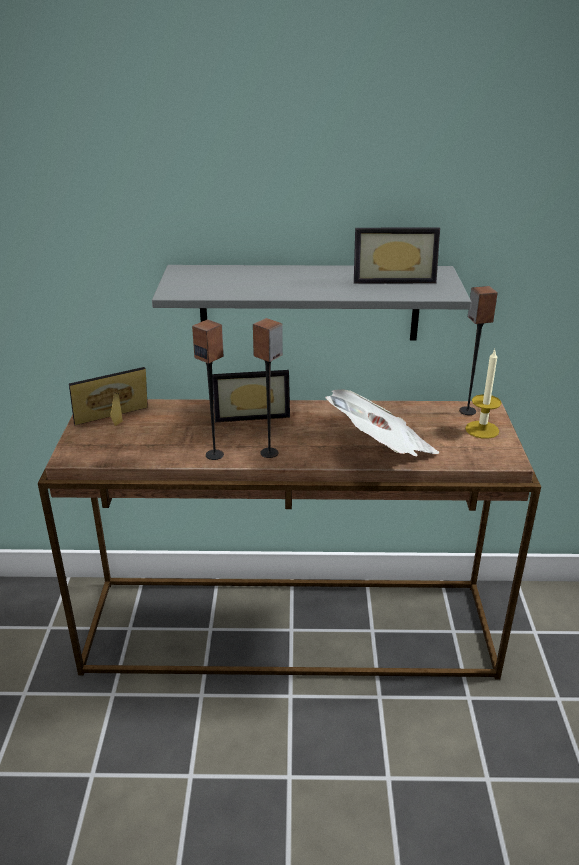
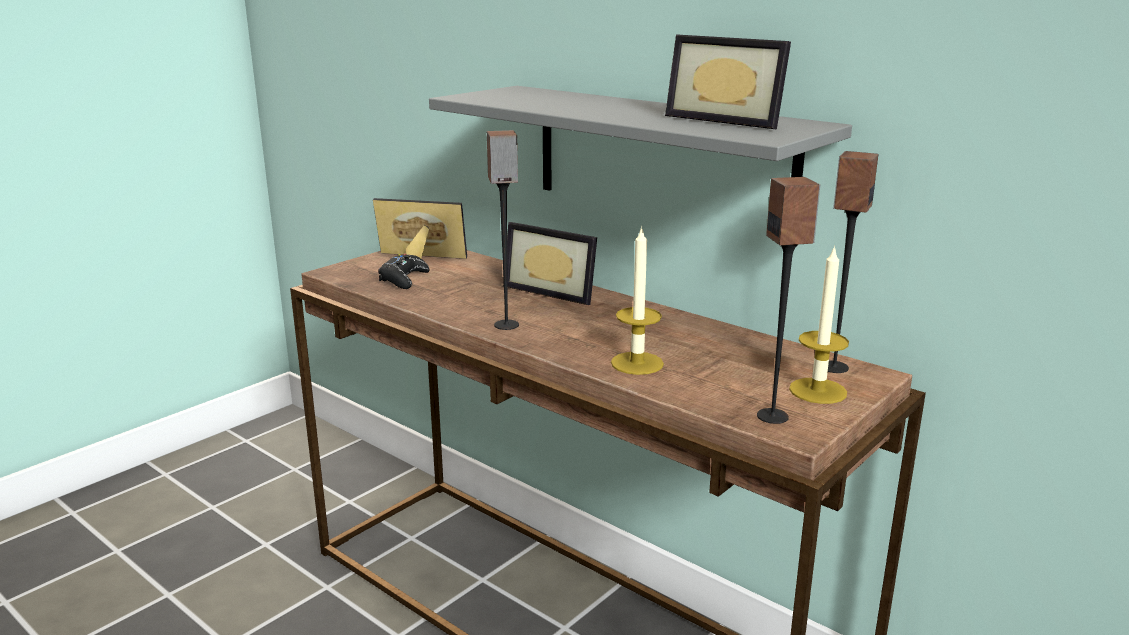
camera: 40 degrees right, 10 degrees down
speaker [192,320,224,460] -> speaker moved to [757,177,820,424]
newspaper [325,389,439,457] -> candle [611,226,664,375]
none -> black game controller [378,254,430,289]

